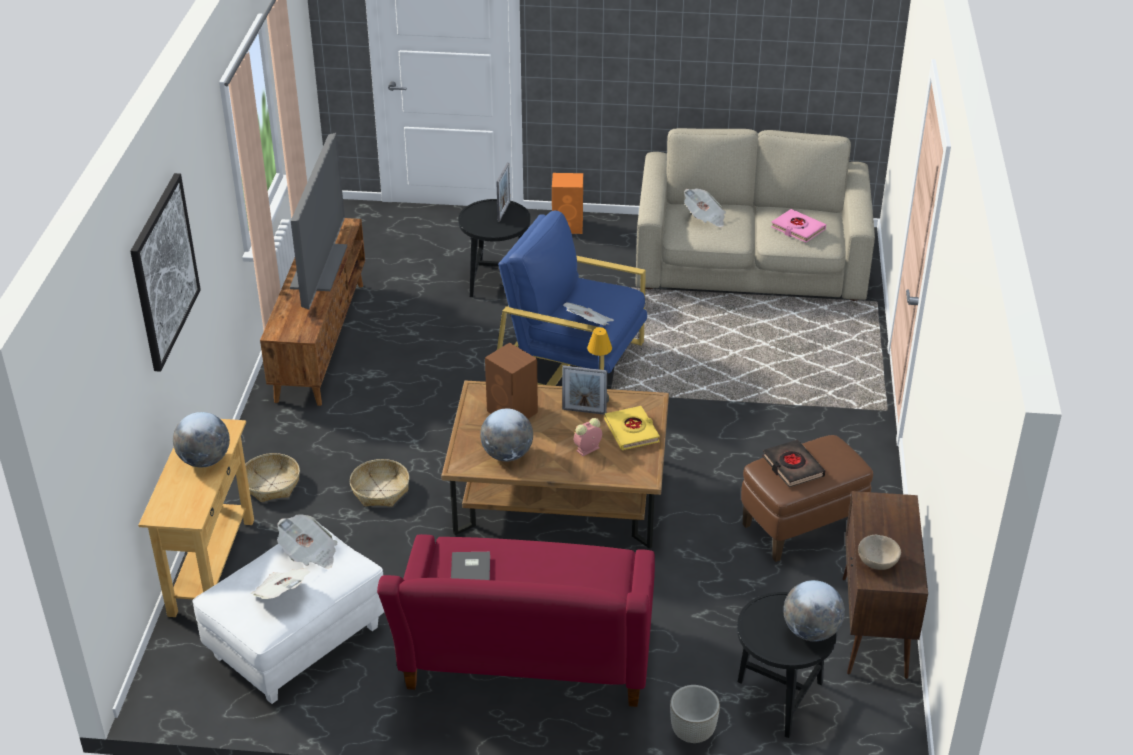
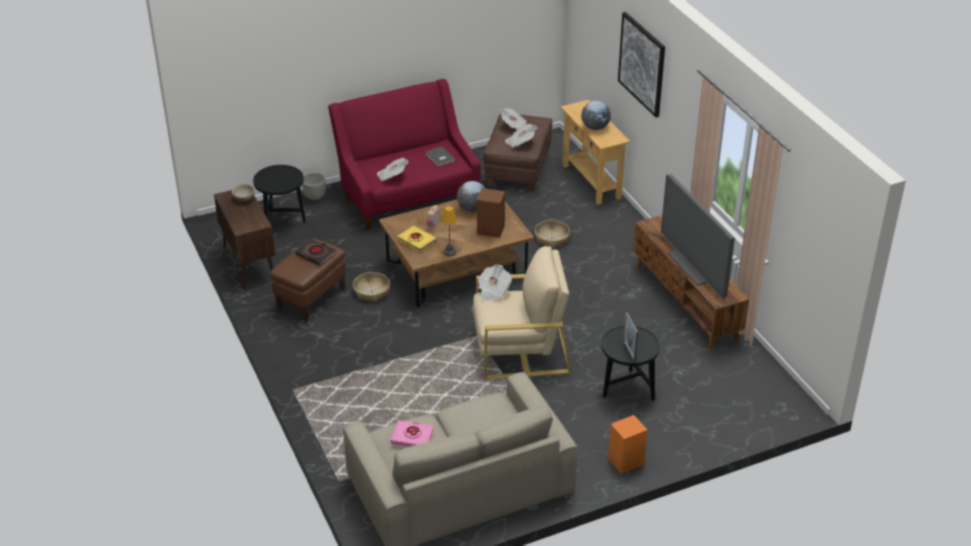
camera: 150 degrees right, 0 degrees up
white ottoman [192,527,384,704] -> brown ottoman [484,114,552,191]
basket [245,453,300,502] -> basket moved to [353,272,390,302]
blue armchair [497,210,647,386] -> beige armchair [472,246,571,380]
picture frame [562,365,607,415] -> none
newspaper [684,189,726,227] -> newspaper moved to [377,157,408,182]
globe [783,580,845,641] -> none

